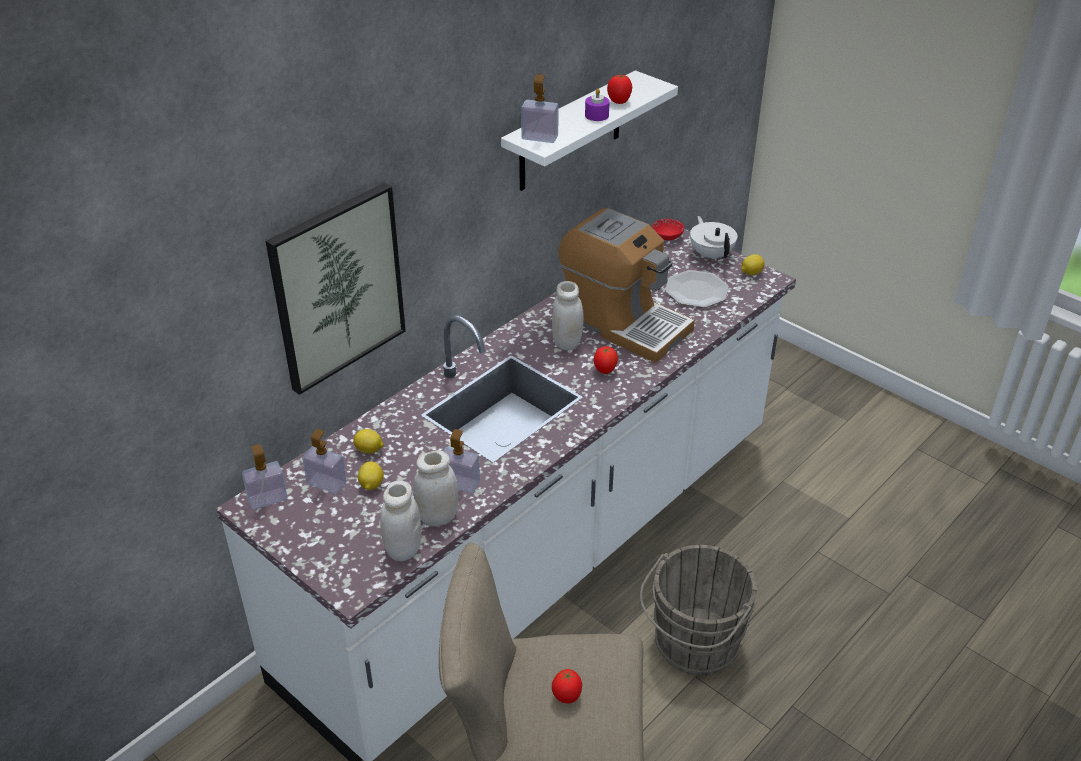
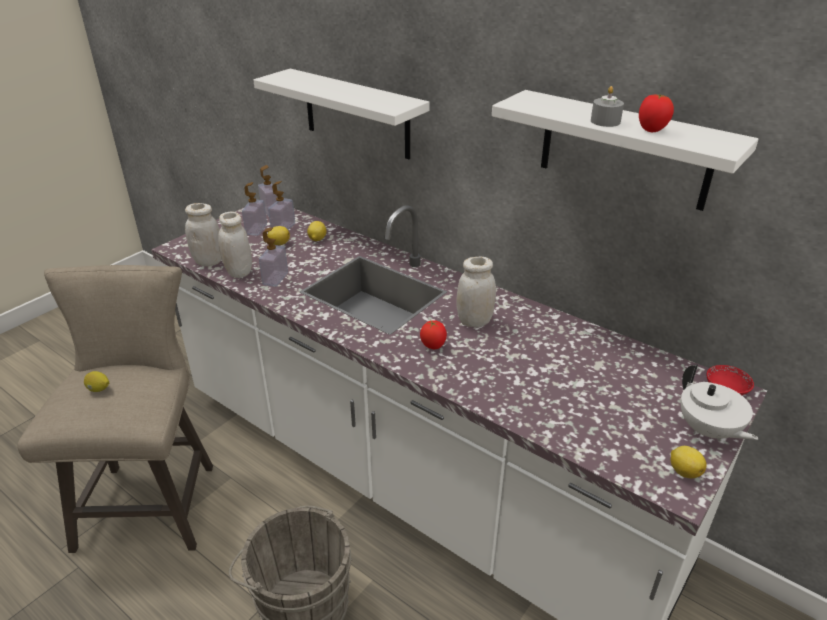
camera: 85 degrees right, 5 degrees down
picture [266,183,406,395] -> white shelf [253,69,430,159]
soap dispenser [521,74,559,143] -> soap dispenser moved to [242,182,267,236]
tomato [552,669,582,703] -> lemon [84,371,109,392]
coffee machine [558,208,695,363] -> none
purple candle [585,89,610,121] -> grey candle [591,86,624,127]
plate [665,270,729,308] -> none
white teapot [690,216,738,261] -> white teapot turned 90 degrees clockwise [681,365,758,442]

